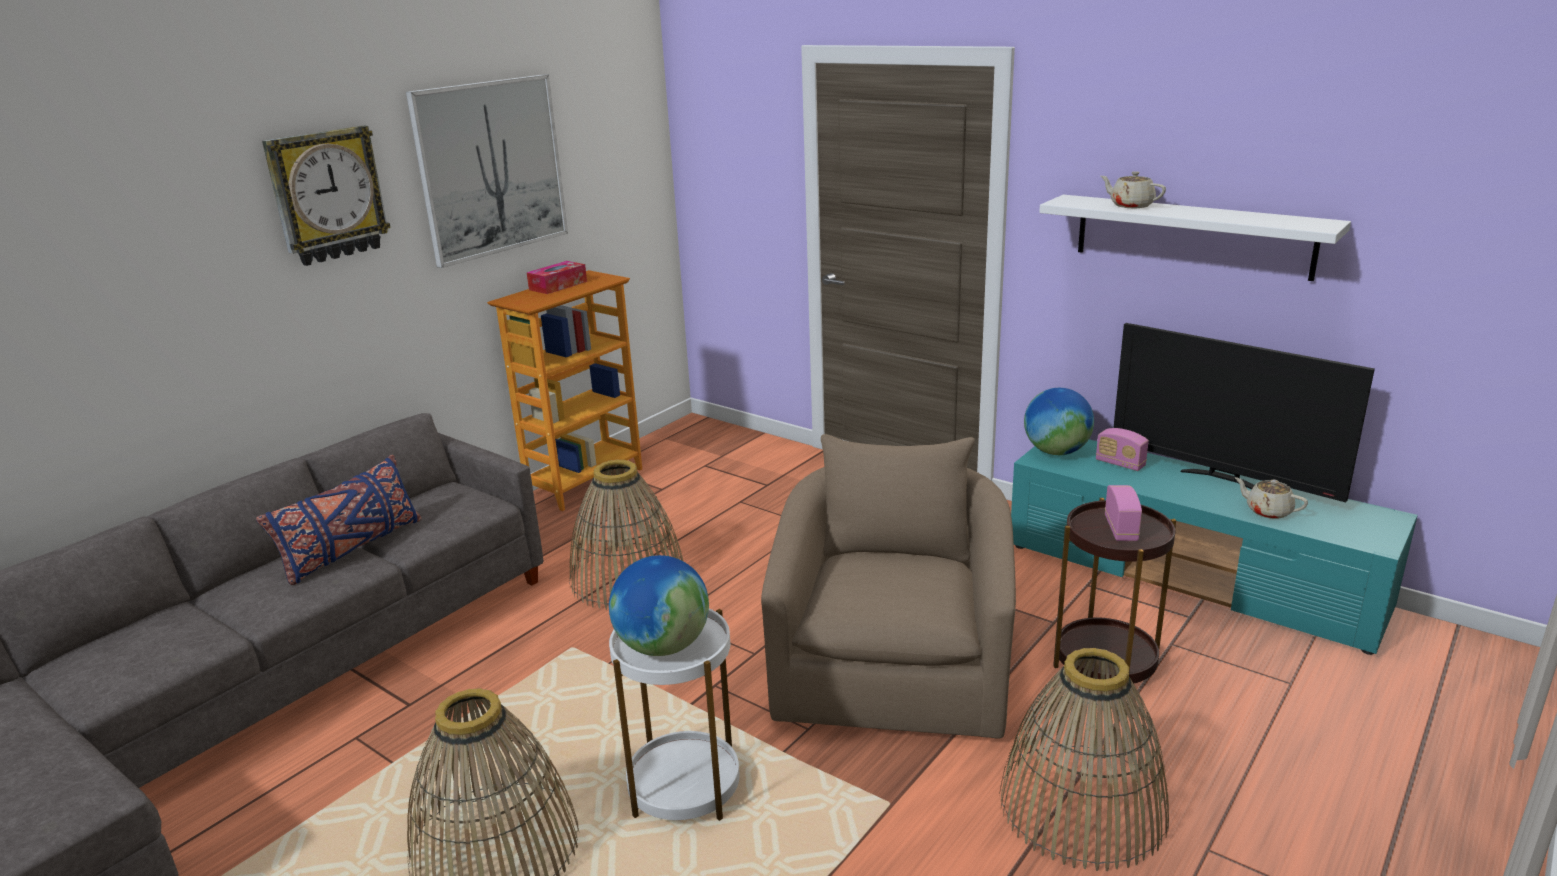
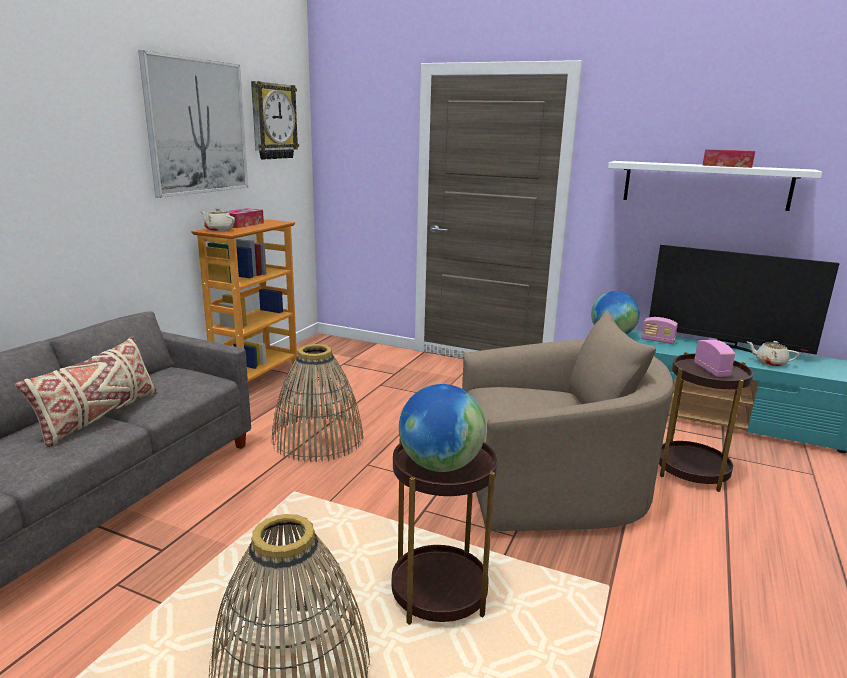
camera: 15 degrees left, 5 degrees down
blue pillow [256,455,421,585] -> beige pillow [15,337,157,447]
wall clock [262,126,391,266] -> wall clock moved to [251,81,299,160]
white side table [609,608,740,821] -> brown side table [392,440,497,625]
beige armchair [761,434,1016,739] -> beige armchair turned 90 degrees clockwise [462,311,674,531]
basket [999,648,1169,871] -> none
beige teapot [1101,171,1166,208] -> beige teapot moved to [201,208,235,232]
none -> tissue box [702,149,755,168]

